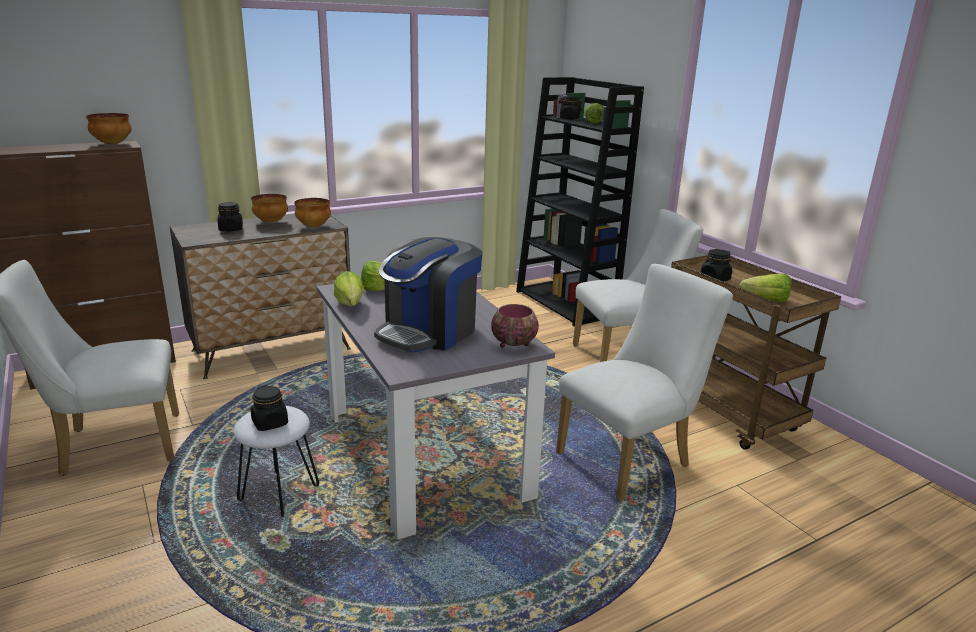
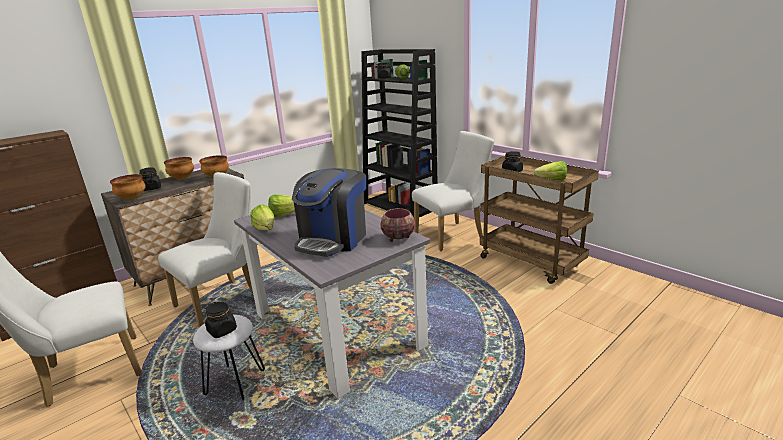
camera: 10 degrees left, 0 degrees up
bowl [86,113,131,144] -> bowl moved to [110,174,146,200]
white chair [556,264,733,501] -> white chair moved to [158,172,253,328]

